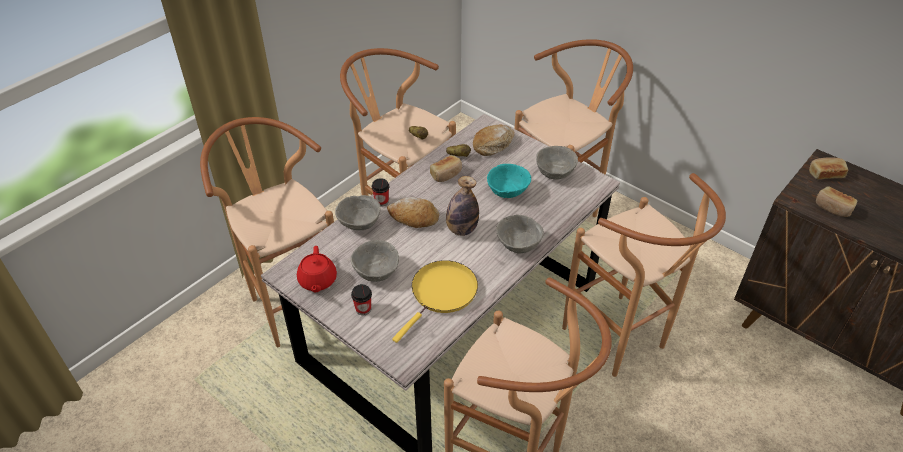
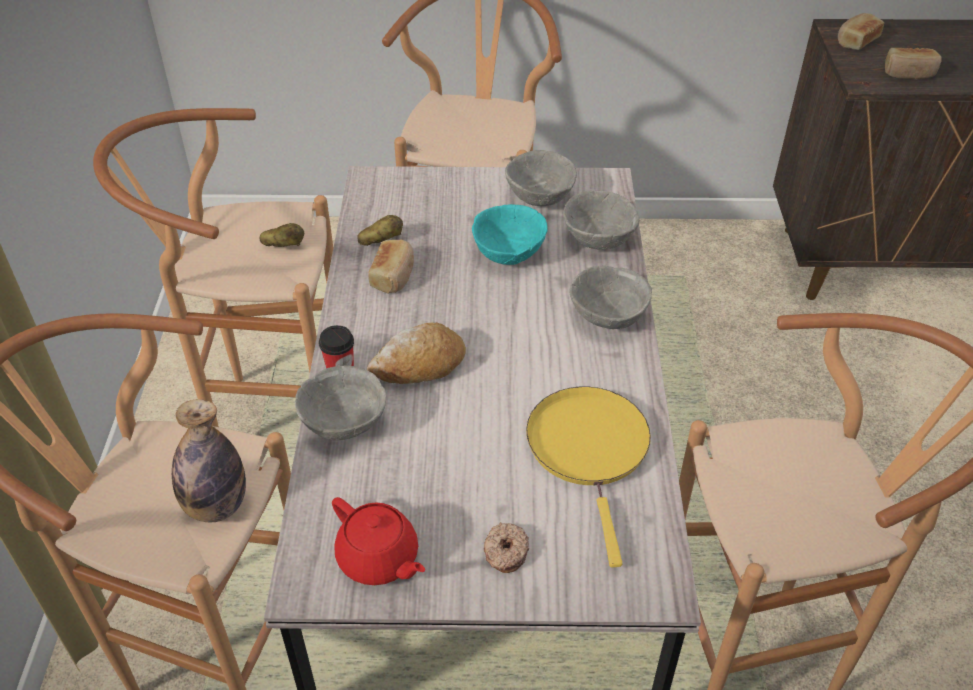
camera: 40 degrees left, 0 degrees up
grey bowl [351,240,399,282] -> grey bowl moved to [564,191,639,250]
cup [351,284,372,315] -> donut [484,522,529,573]
bottle [446,176,479,236] -> bottle moved to [172,399,246,522]
bread [473,125,515,156] -> none
brown stool [562,173,726,377] -> none

